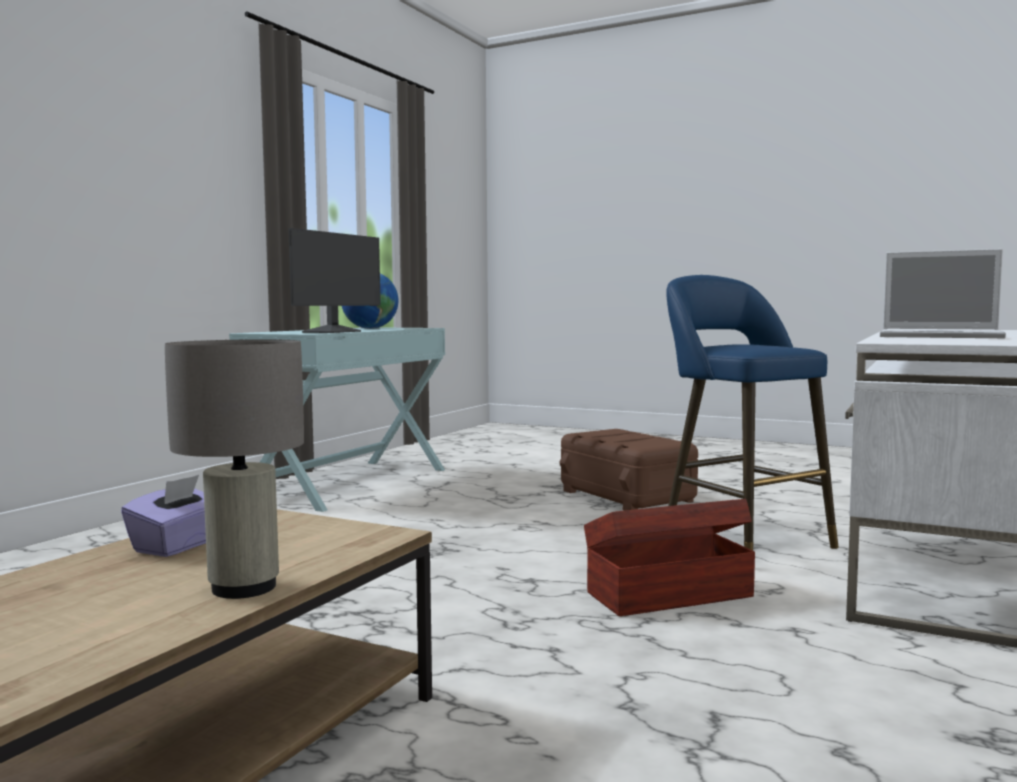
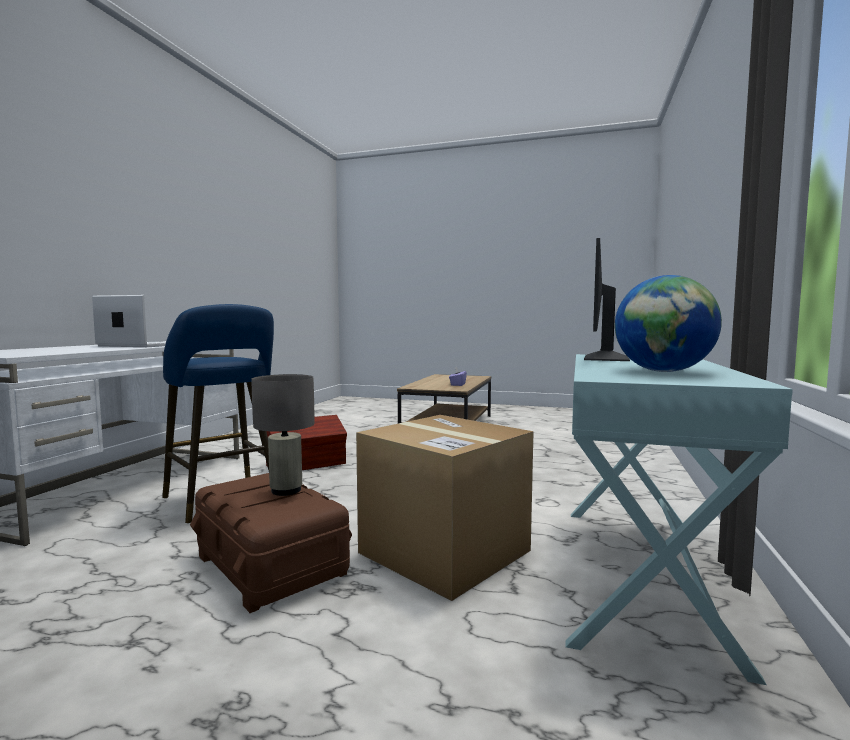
camera: 170 degrees right, 0 degrees up
grey table lamp [165,339,304,599] -> grey table lamp moved to [252,374,314,496]
none -> cardboard box [356,415,534,601]

